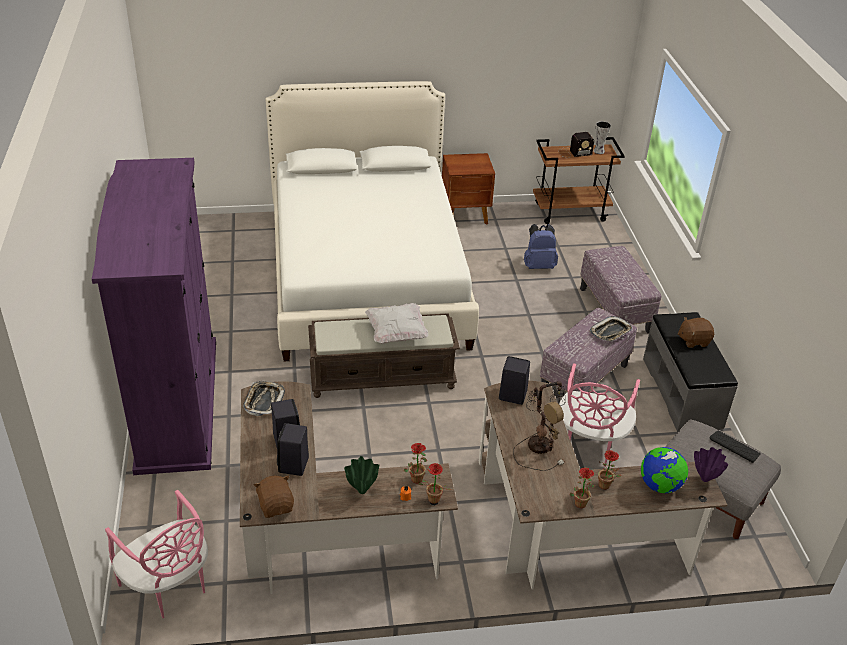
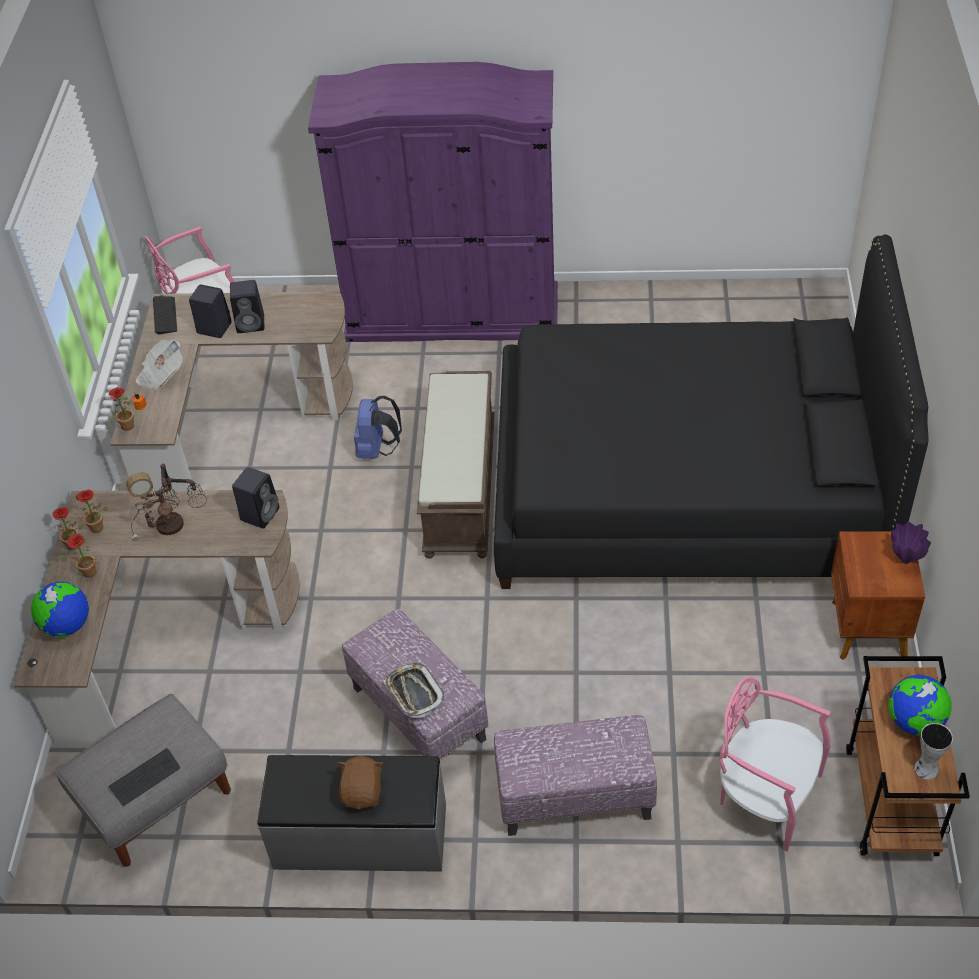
camera: 105 degrees right, 10 degrees up
tray [243,381,285,416] -> none
brown plush toy [254,475,294,518] -> keyboard [153,296,177,335]
white bed [265,81,479,361] -> black bed [494,235,928,589]
green vase [344,456,379,494] -> newspaper [136,339,183,391]
white pillow [365,303,428,344] -> none
potted plant [404,443,427,483] -> potted plant moved to [77,490,108,533]
blue backpack [524,224,558,269] -> blue backpack moved to [354,396,402,459]
radio [558,132,594,158] -> globe [889,675,952,736]
pink chair [559,363,640,467] -> pink chair moved to [719,677,831,851]
purple vase [694,447,729,482] -> purple vase moved to [891,522,931,564]

